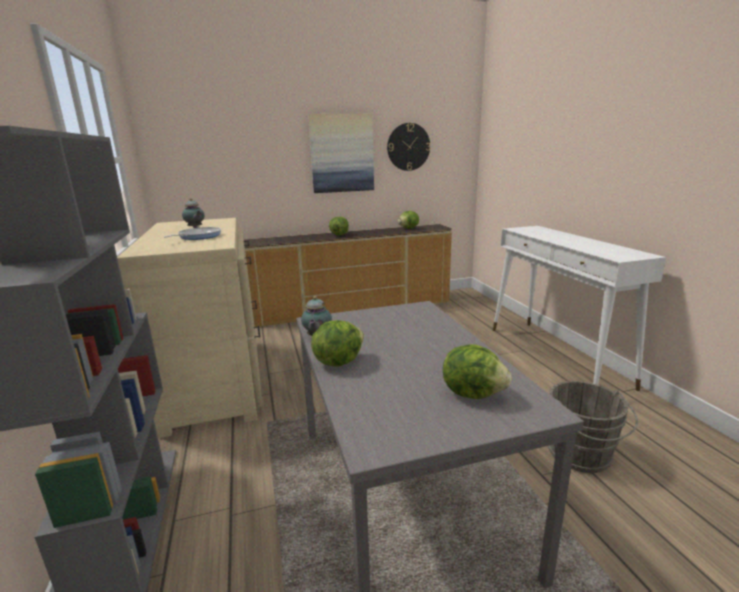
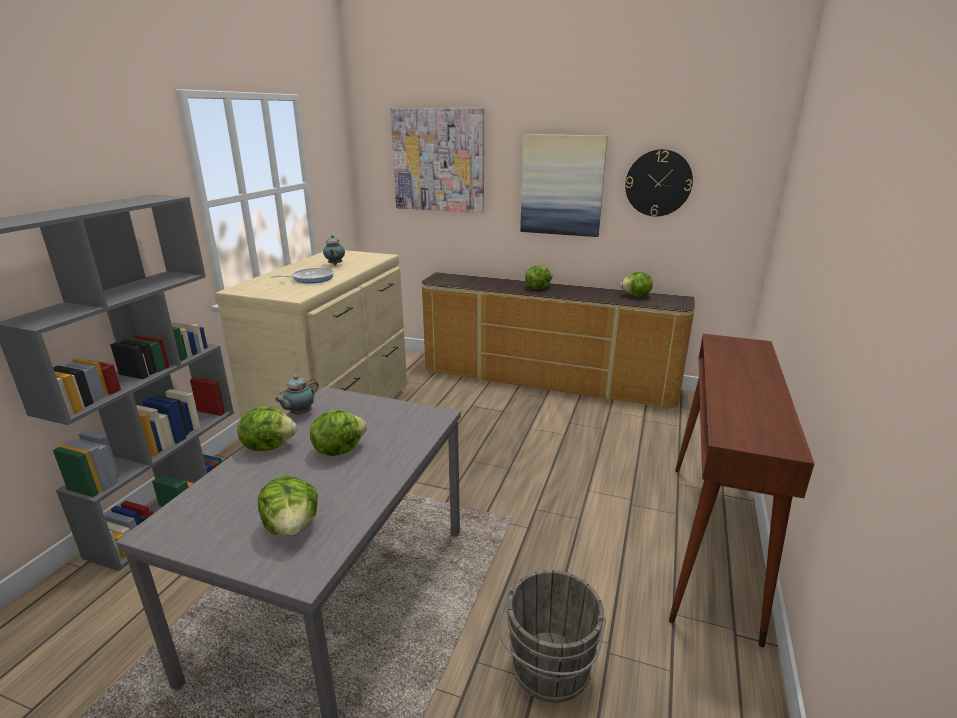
camera: 35 degrees right, 5 degrees up
white console table [493,226,666,391] -> brown console table [669,334,814,647]
none -> lettuce [310,410,367,456]
none -> picture [390,108,484,213]

